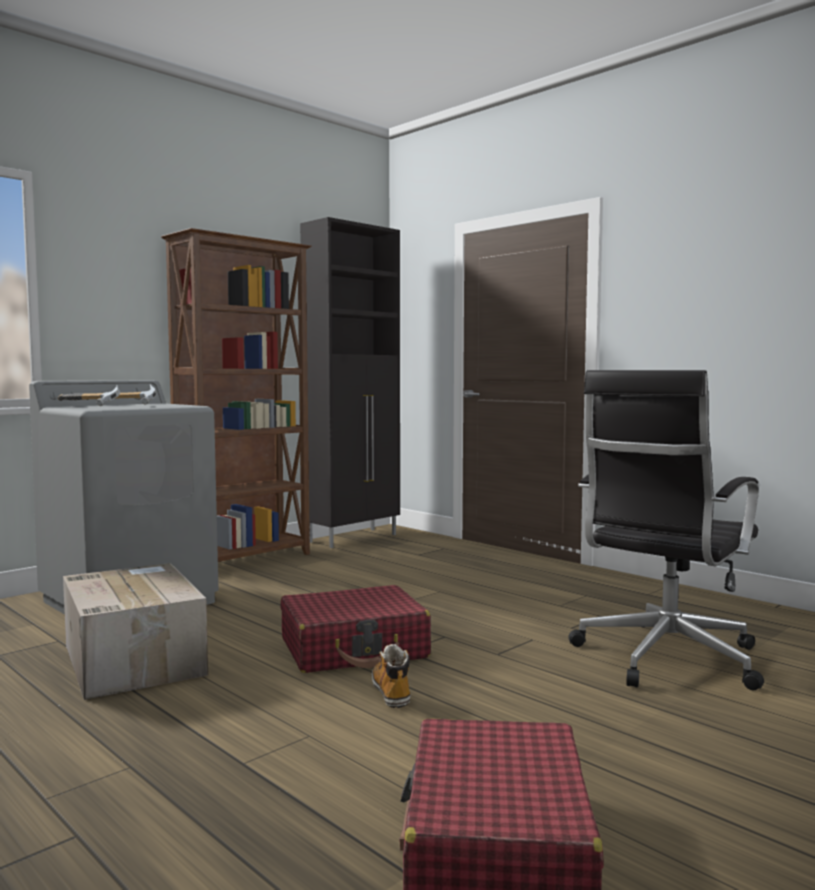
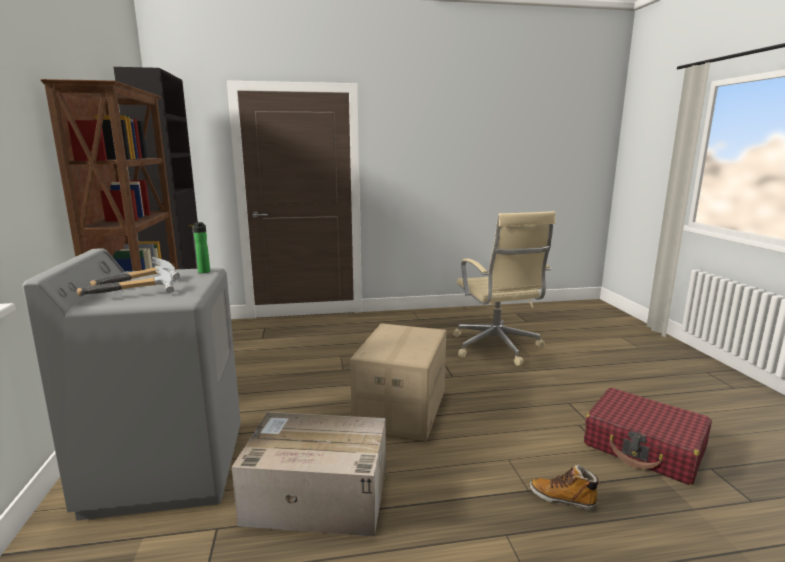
camera: 55 degrees left, 10 degrees up
red suitcase [281,585,431,673] -> cardboard box [350,323,446,441]
boot [372,644,410,708] -> boot moved to [530,464,601,510]
black office chair [568,370,764,690] -> beige office chair [453,211,556,366]
none -> bottle [193,222,210,273]

